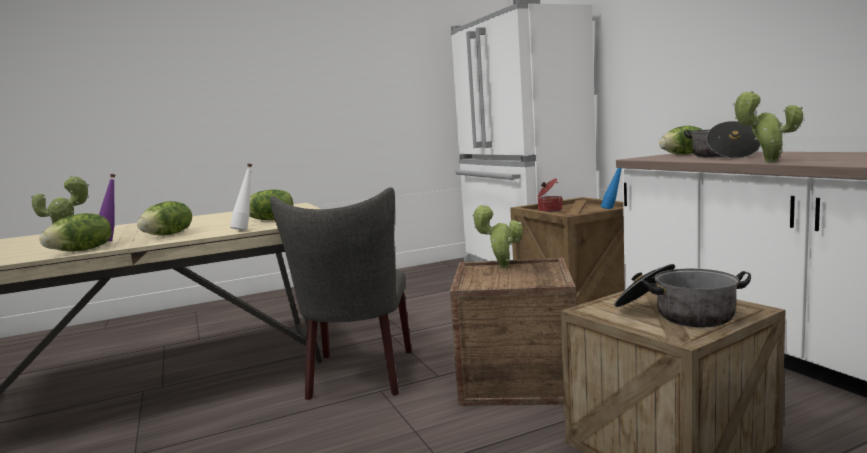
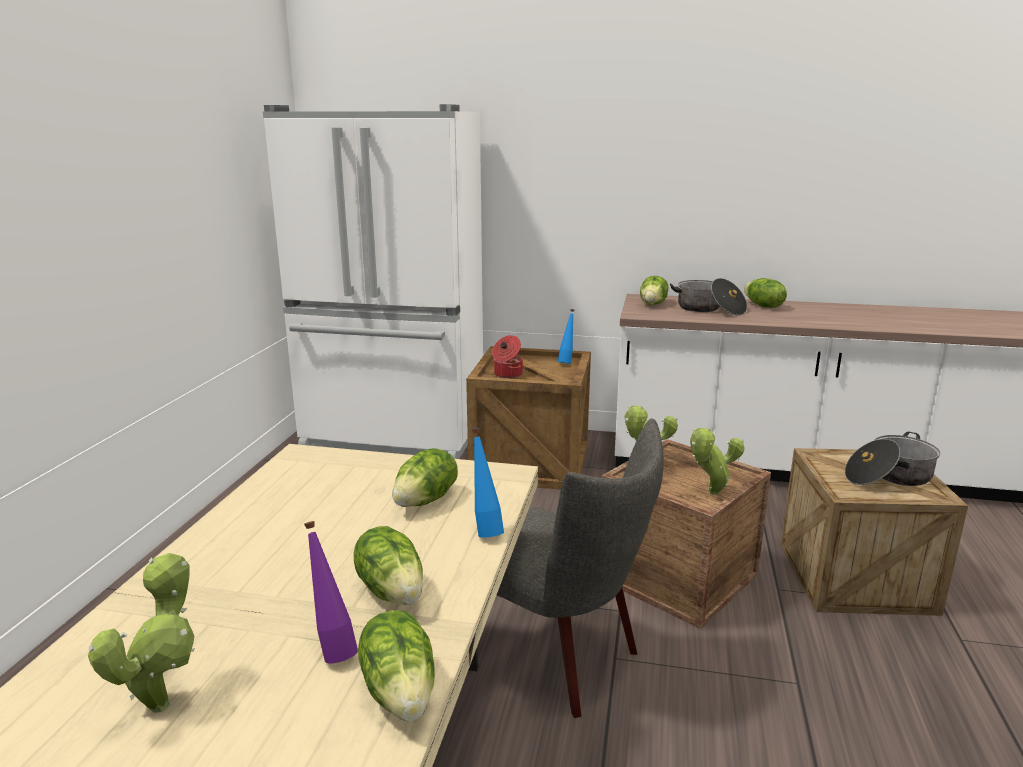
camera: 55 degrees left, 10 degrees up
white bottle [230,164,252,230] -> blue bottle [472,428,504,538]
potted plant [732,90,803,163] -> potted plant moved to [690,428,745,495]
none -> lettuce [744,278,787,308]

